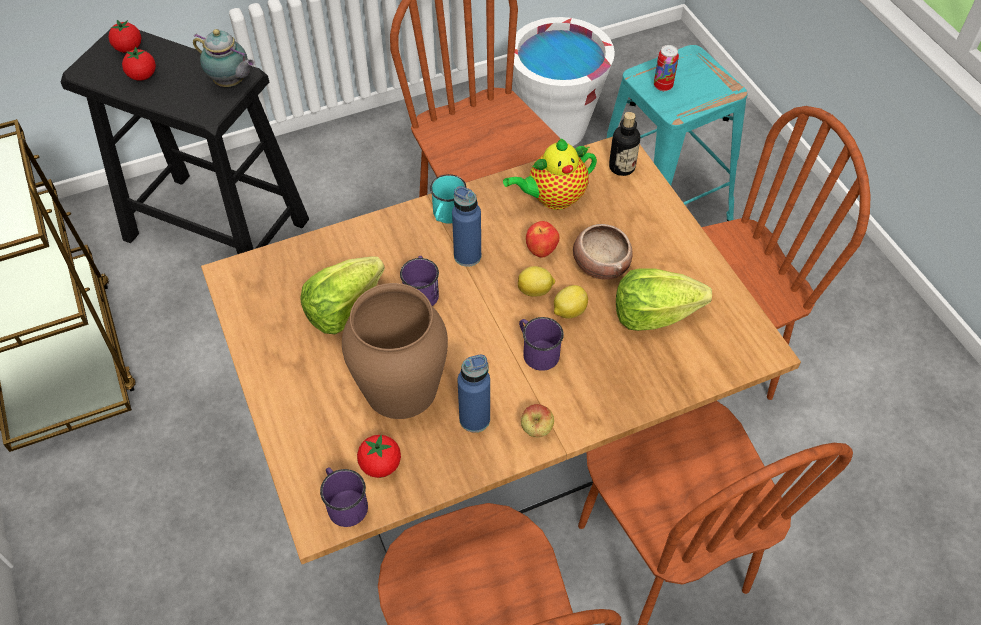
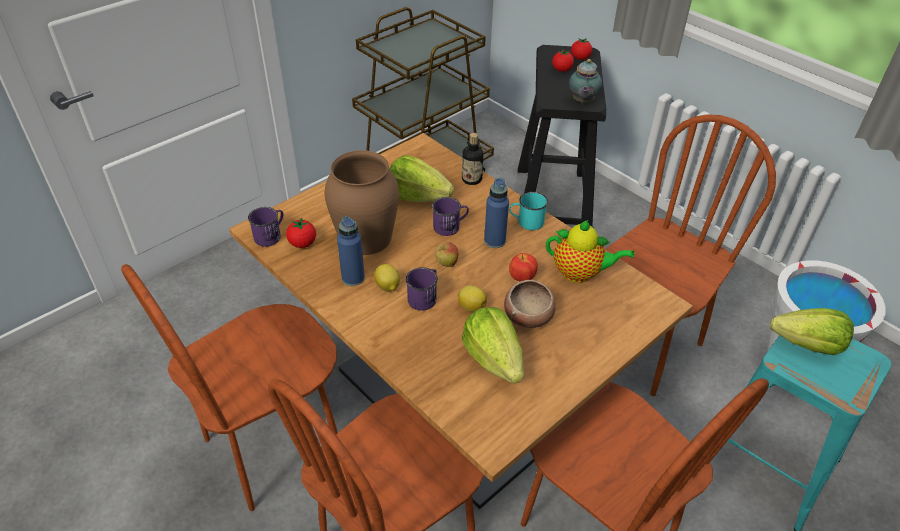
camera: 70 degrees right, 10 degrees down
teapot [503,139,597,210] -> teapot turned 150 degrees clockwise [546,220,634,283]
lemon [518,266,555,297] -> lemon moved to [374,264,400,292]
apple [521,404,554,438] -> apple moved to [435,242,458,267]
bottle [609,112,640,176] -> bottle moved to [462,133,483,185]
can [654,45,679,91] -> lettuce [770,308,854,355]

